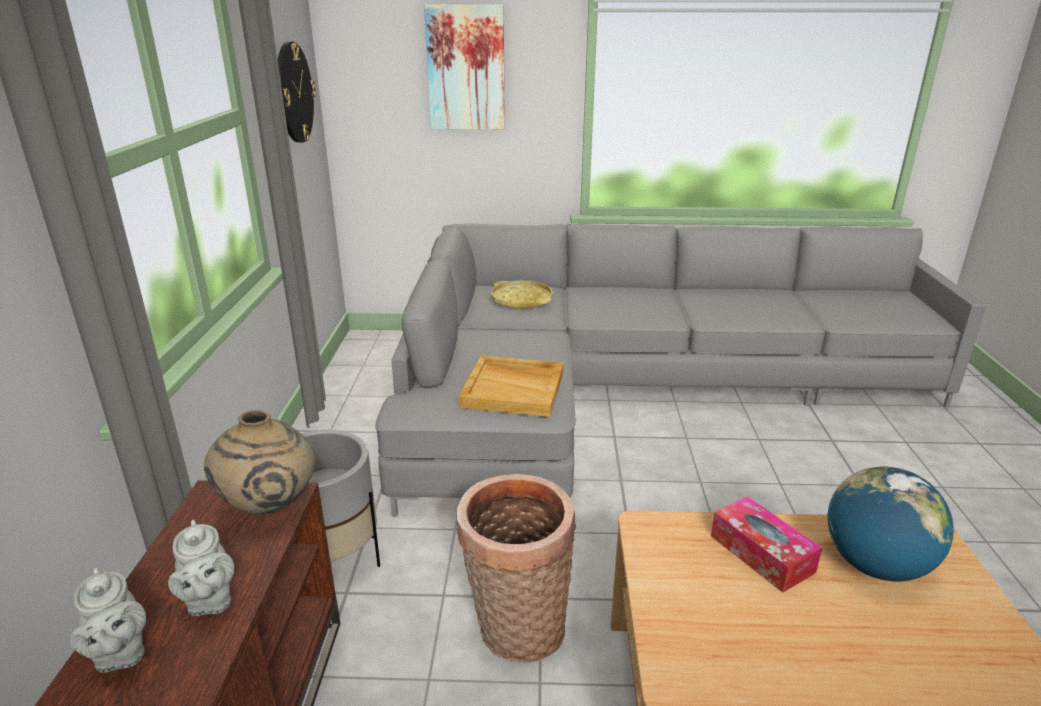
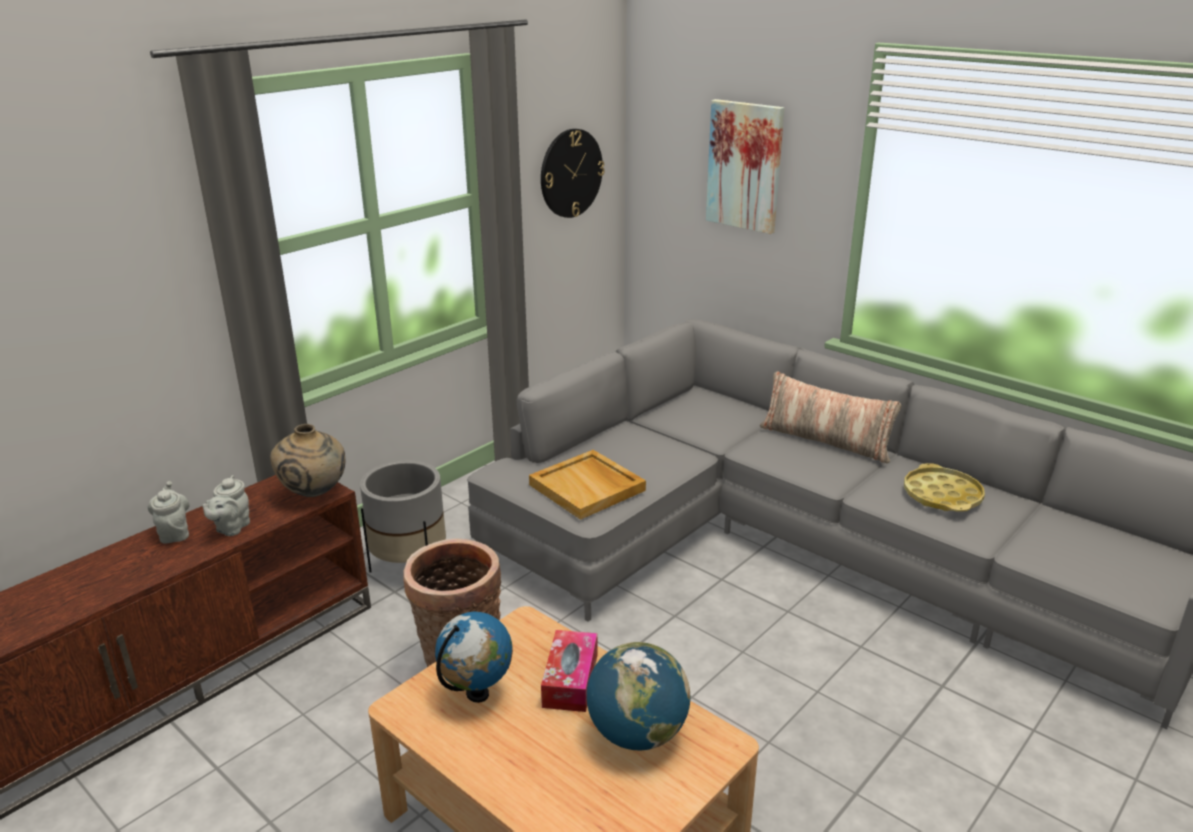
camera: 40 degrees right, 0 degrees up
grey teapot [70,568,146,673] -> grey teapot turned 150 degrees clockwise [148,481,190,543]
yellow tray [491,280,553,310] -> yellow tray moved to [904,463,985,512]
none -> globe [435,612,513,703]
none -> pillow [760,371,901,463]

